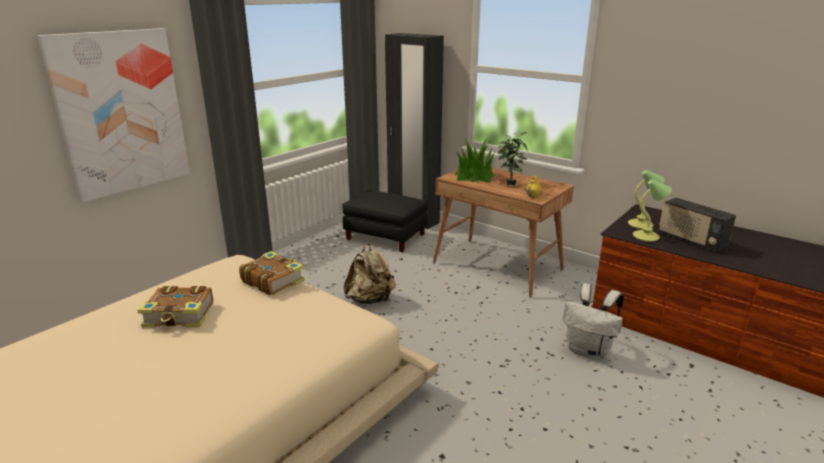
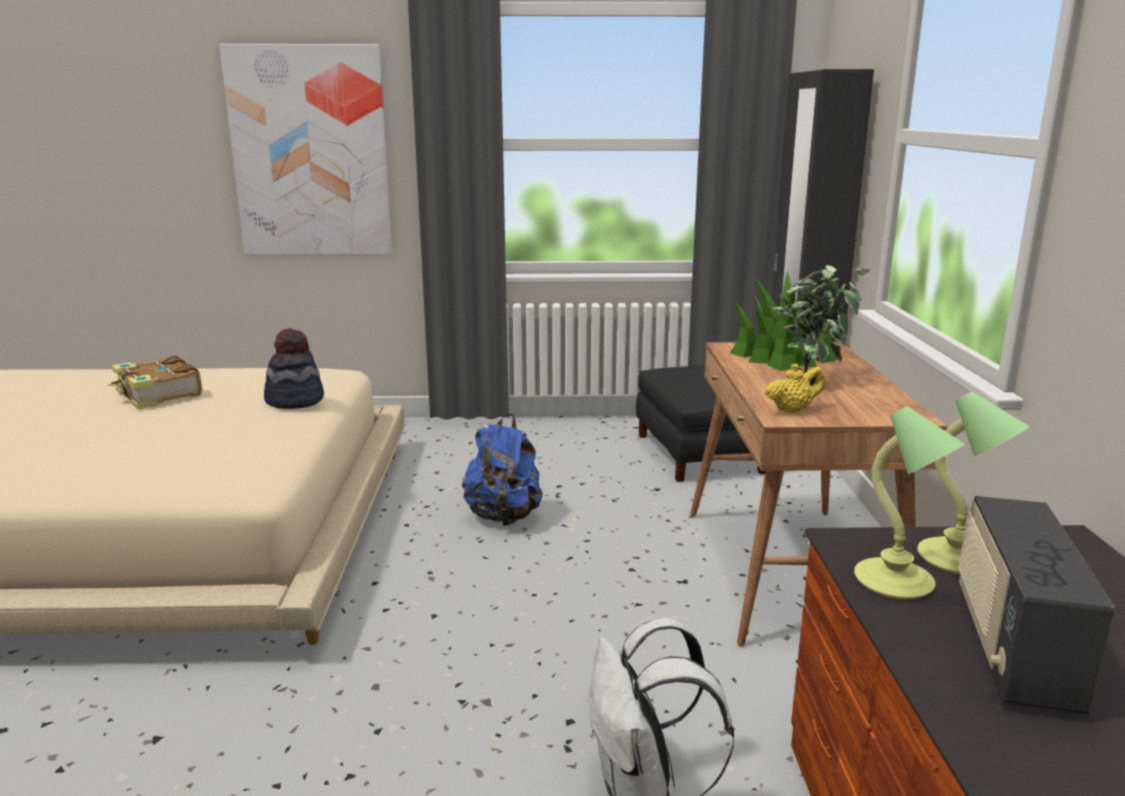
camera: 50 degrees right, 5 degrees down
book [239,251,305,295] -> hat [264,328,324,409]
beige backpack [344,244,396,304] -> blue backpack [462,414,543,526]

